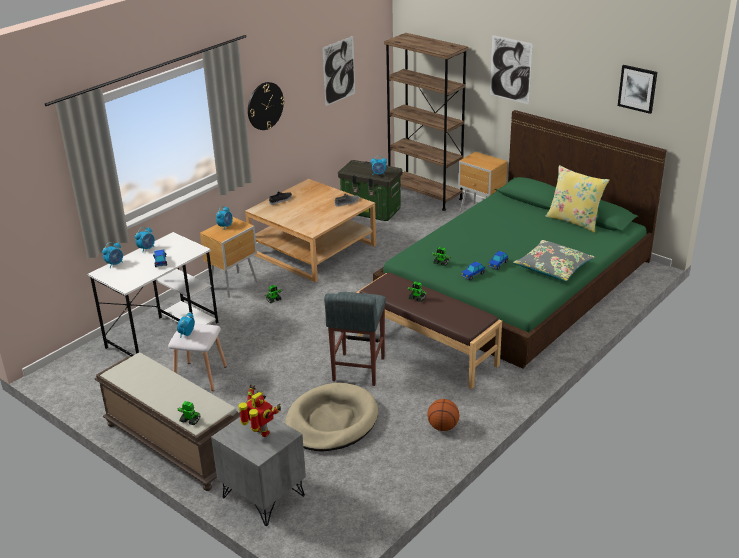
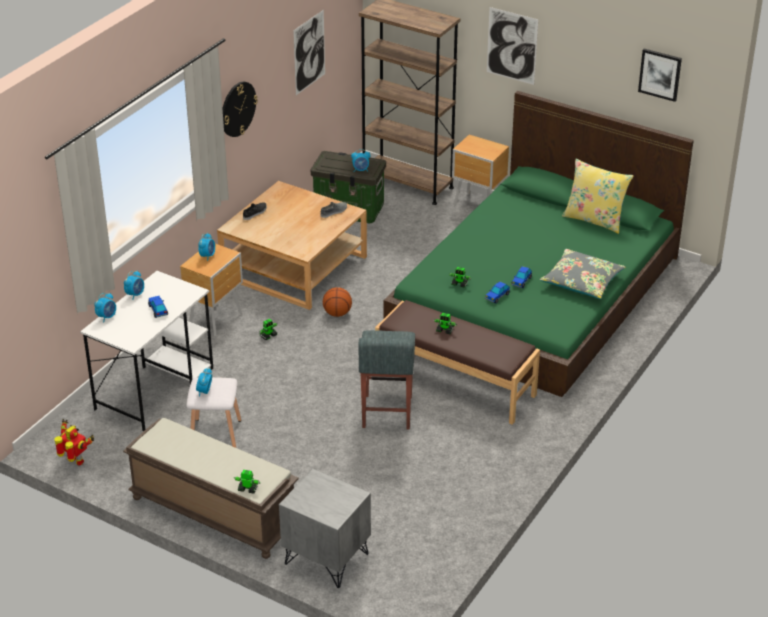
camera: 10 degrees left, 5 degrees up
toy robot [239,384,281,437] -> toy robot moved to [54,419,94,466]
beige dog bed [285,383,378,451] -> none
basketball [427,399,459,431] -> basketball moved to [323,287,352,317]

